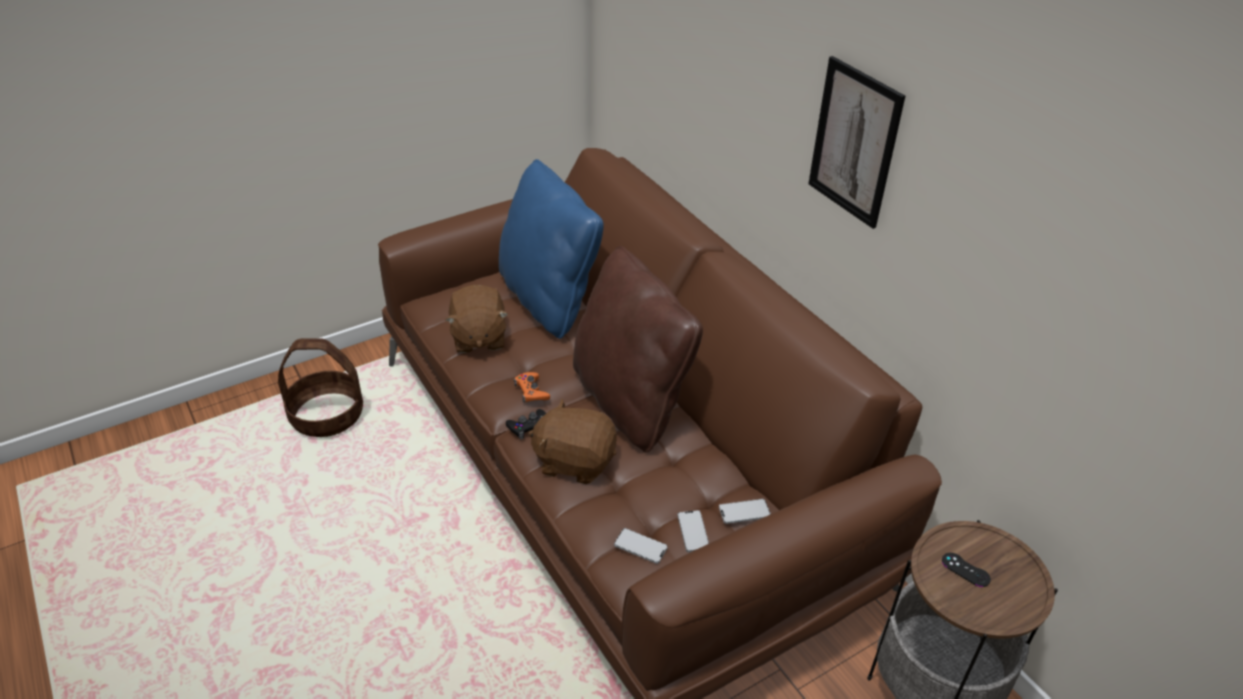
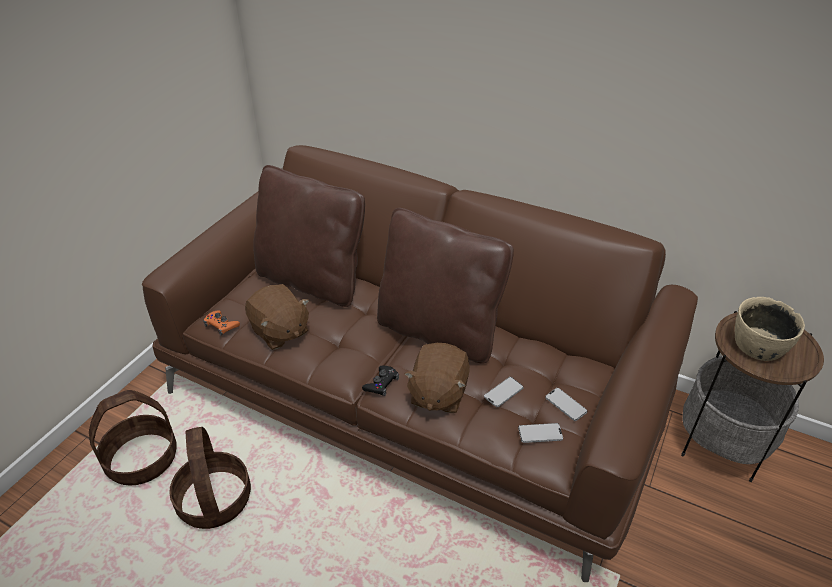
camera: 30 degrees left, 0 degrees up
blue pillow [499,159,604,339] -> brown pillow [253,165,365,307]
orange game controller [514,372,550,403] -> orange game controller moved to [203,310,240,335]
brown plush toy [528,399,617,484] -> brown plush toy turned 60 degrees counterclockwise [404,343,470,413]
phone [719,499,771,524] -> phone moved to [484,377,524,407]
picture [809,56,905,229] -> none
black game controller [942,553,991,587] -> beige bowl [735,297,805,361]
none -> basket [169,427,251,529]

